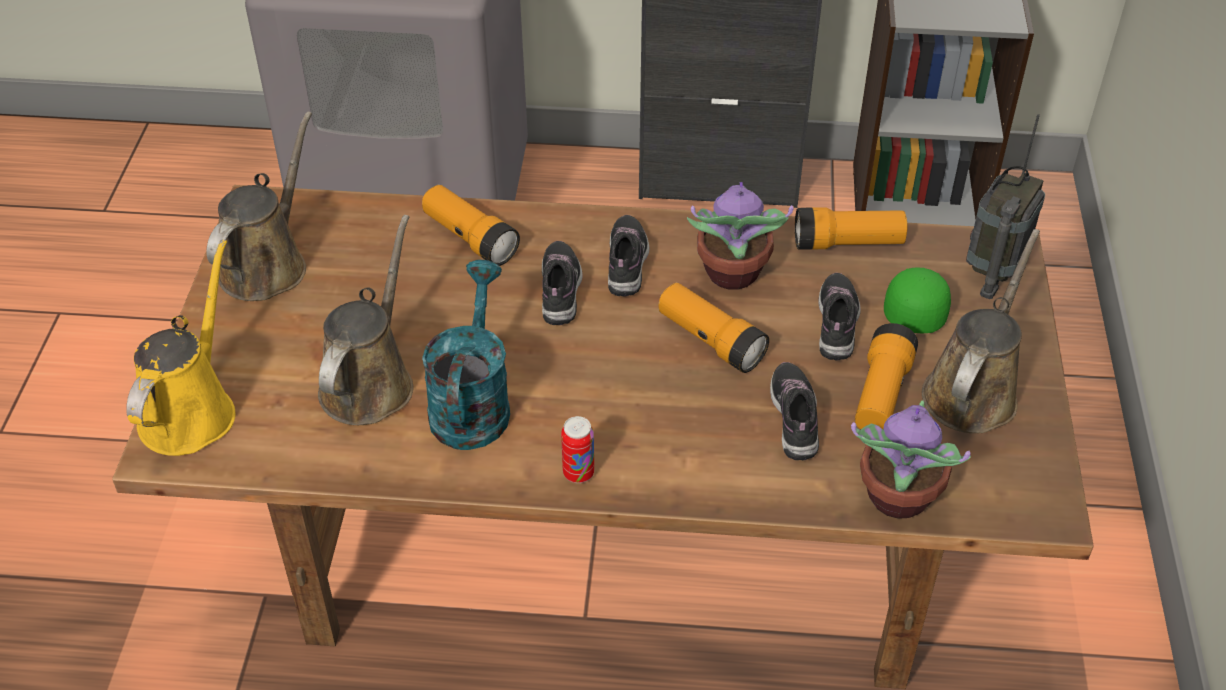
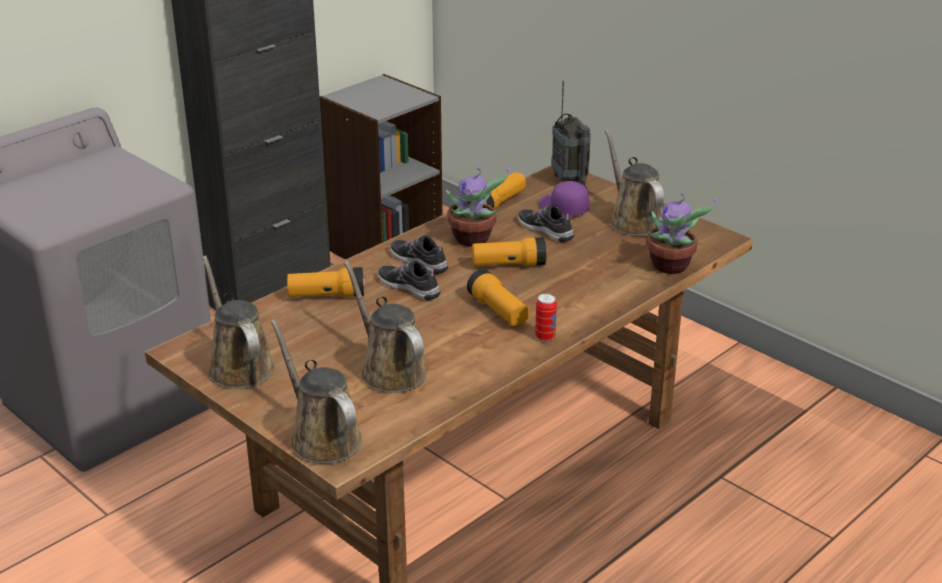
camera: 50 degrees left, 15 degrees down
yellow watering can [126,240,235,456] -> brown watering can [270,319,362,464]
turquoise watering can [422,260,510,450] -> none
shoe [770,362,819,460] -> none
flashlight [855,323,918,430] -> flashlight moved to [467,269,529,326]
green cap [884,267,951,333] -> purple cap [539,181,589,217]

